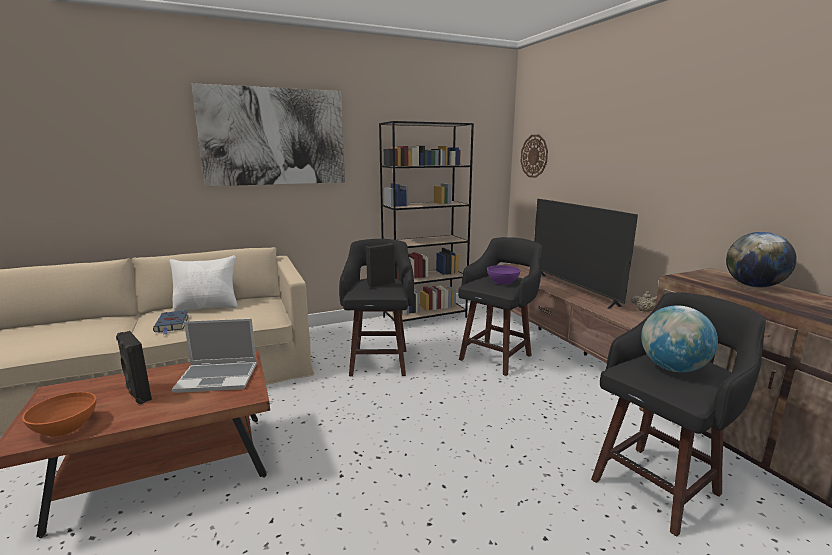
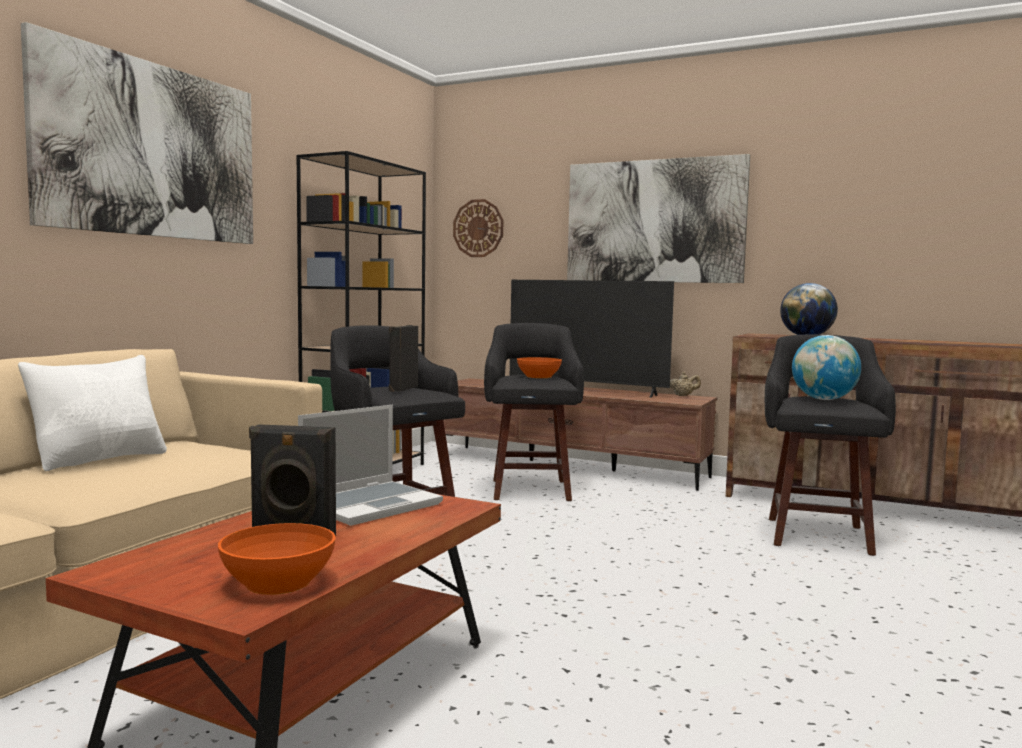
camera: 40 degrees left, 10 degrees down
blue book [153,310,189,335] -> none
purple bowl [487,265,521,285] -> orange bowl [517,357,562,378]
none -> picture [567,154,750,283]

